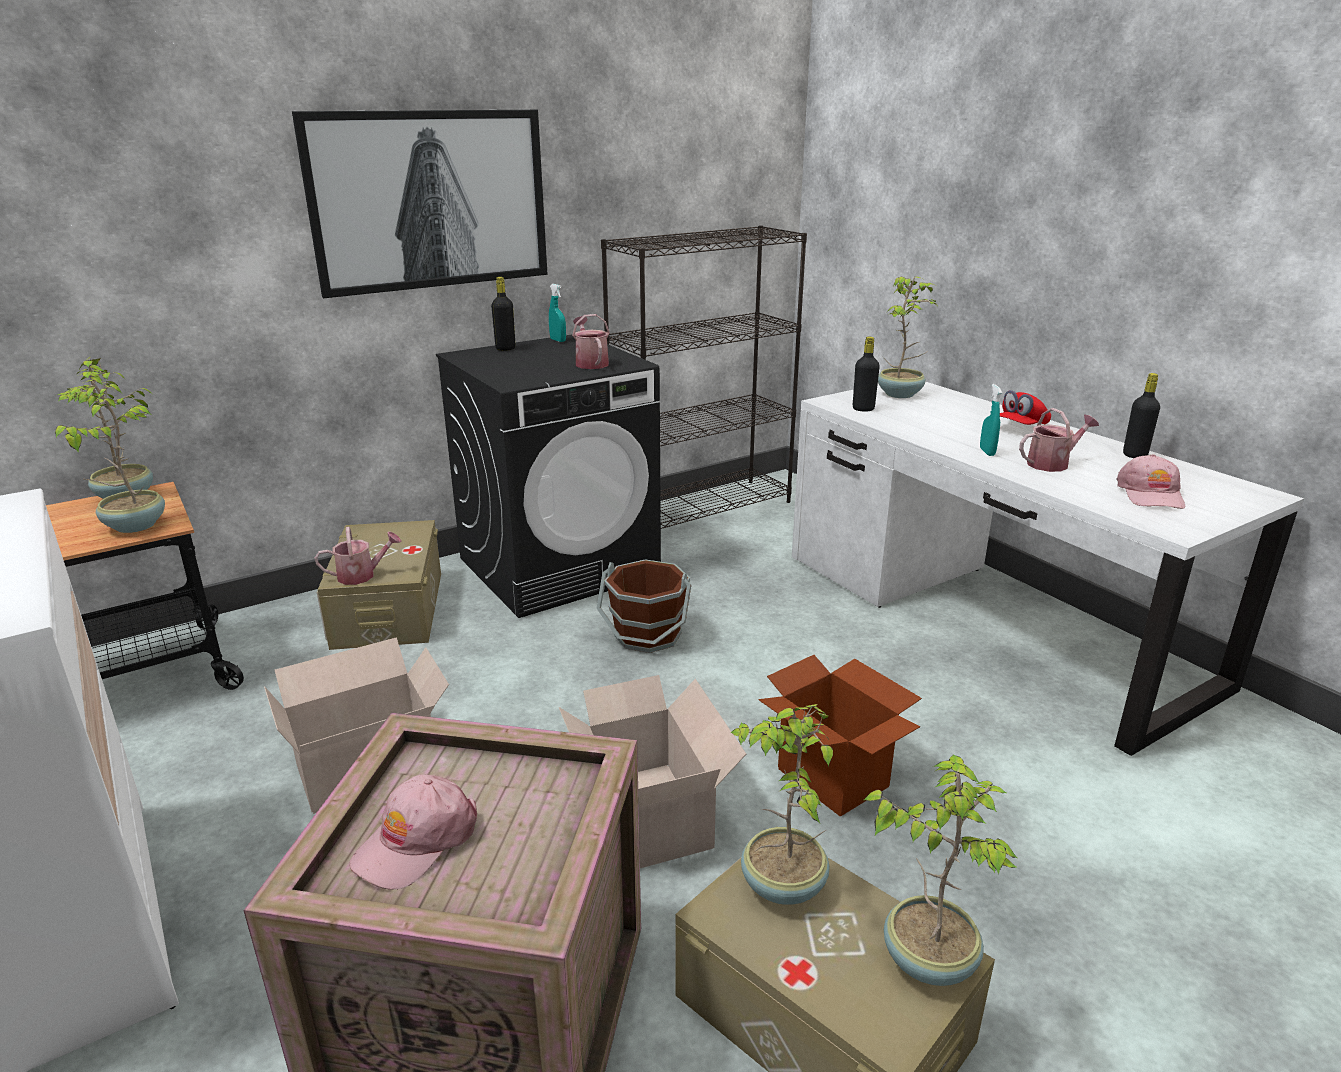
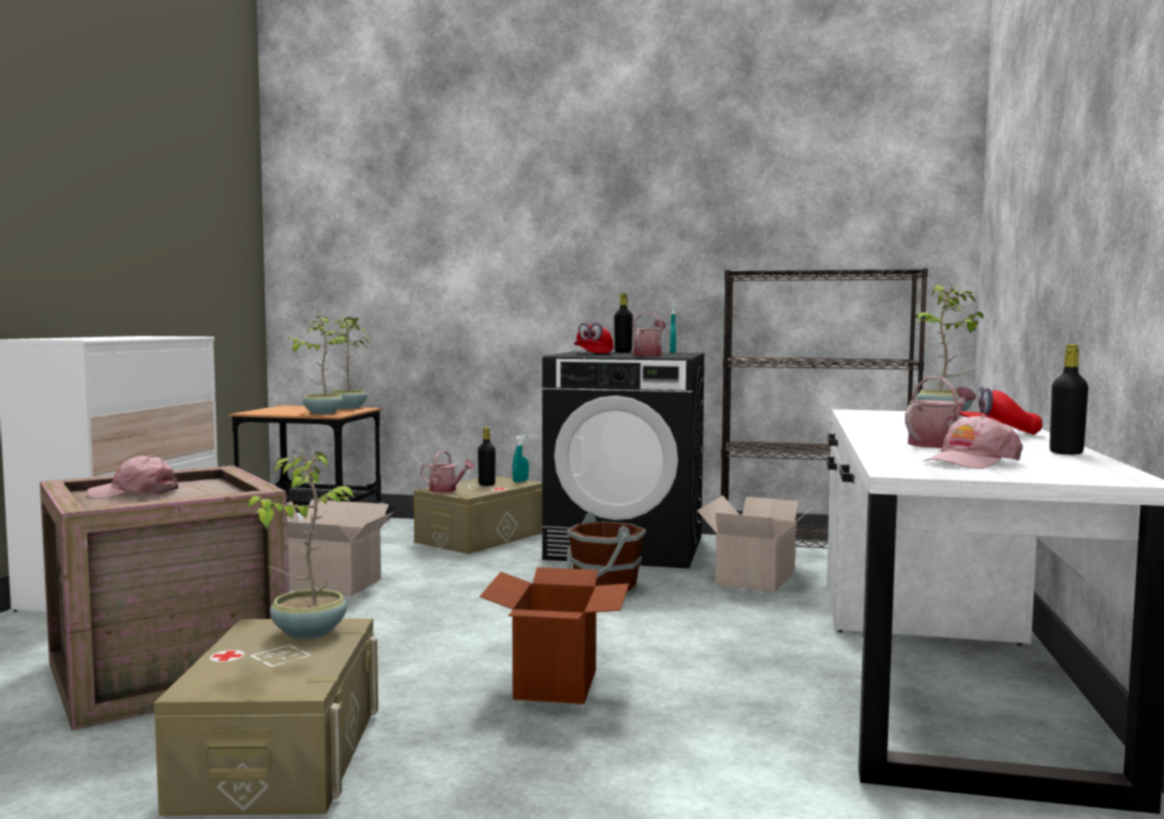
camera: 45 degrees right, 20 degrees down
picture [292,110,548,298] -> none
cardboard box [559,675,746,868] -> cardboard box moved to [697,496,816,592]
black bottle [853,337,880,411] -> black bottle moved to [478,427,496,486]
potted plant [864,754,1018,986] -> none
turquoise spray bottle [980,384,1002,456] -> turquoise spray bottle moved to [512,435,529,483]
watering can [1019,408,1099,472] -> watering can turned 60 degrees counterclockwise [905,376,976,448]
none -> red cap [574,323,614,353]

